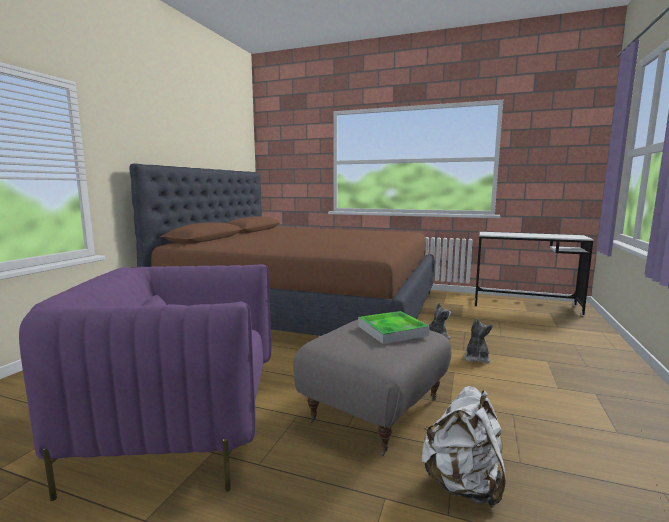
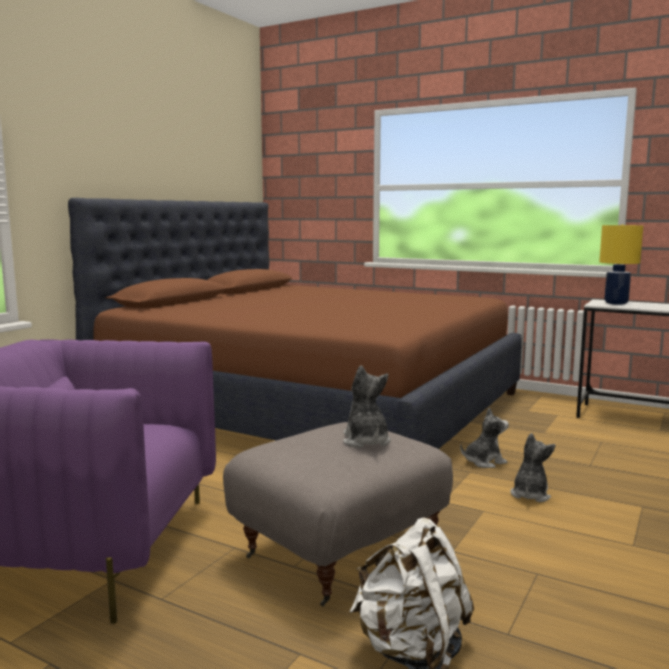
camera: 10 degrees right, 0 degrees up
tray [358,311,430,344] -> plush toy [343,365,391,448]
none -> yellow table lamp [599,224,643,305]

